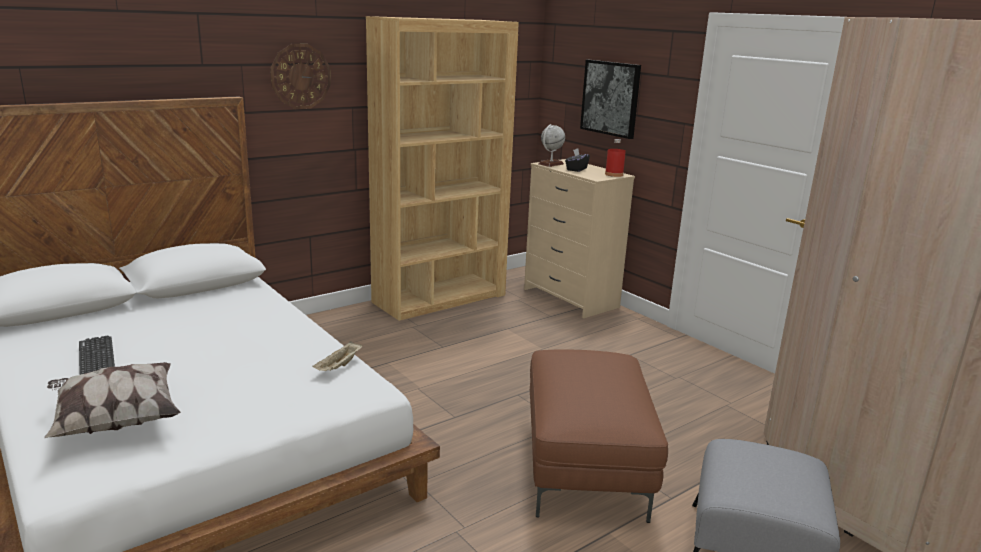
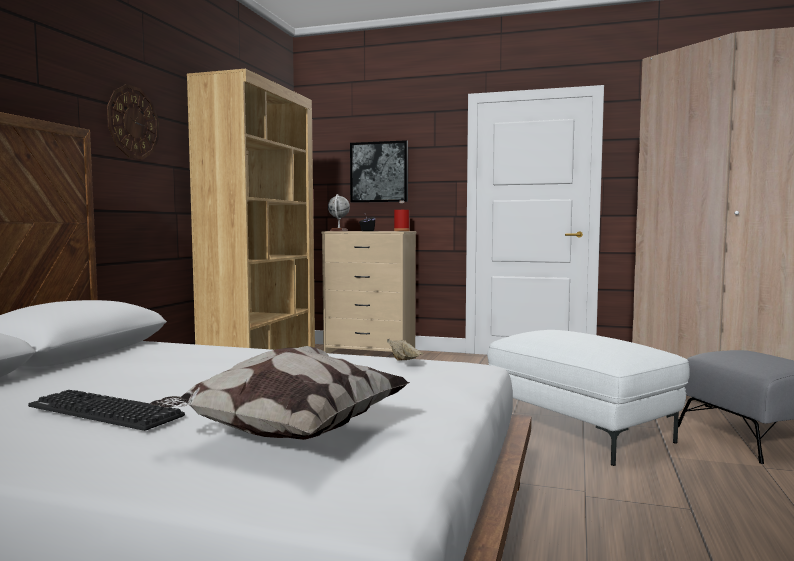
camera: 35 degrees left, 15 degrees down
brown ottoman [530,350,668,523] -> white ottoman [487,330,690,466]

